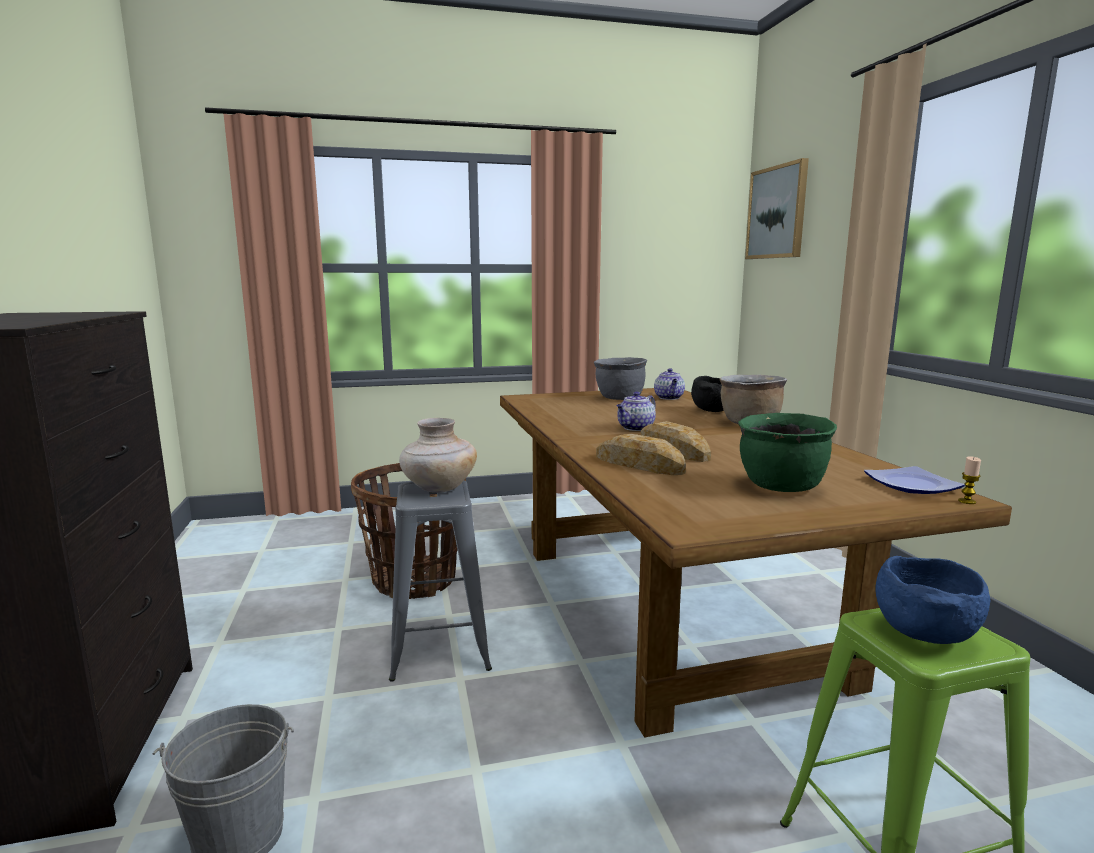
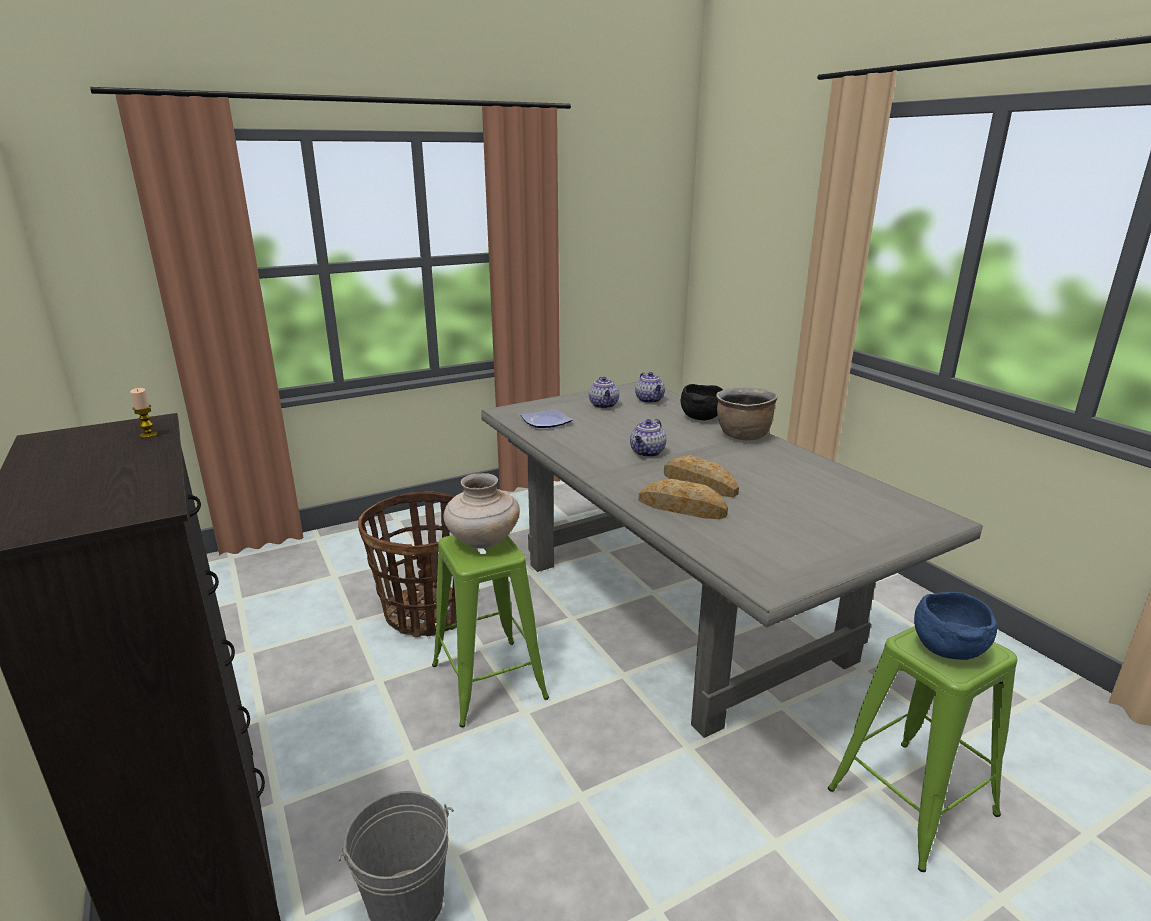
camera: 15 degrees left, 10 degrees up
grey stool [389,481,492,682] -> green stool [432,535,549,728]
brown dining table [500,388,1012,737] -> grey dining table [481,382,983,738]
grey cooking pot [594,357,647,400] -> teapot [589,377,619,409]
green cooking pot [738,413,837,492] -> none
picture [745,158,809,259] -> none
plate [864,466,965,494] -> plate moved to [521,408,573,428]
candle [958,456,981,504] -> candle moved to [130,388,158,438]

